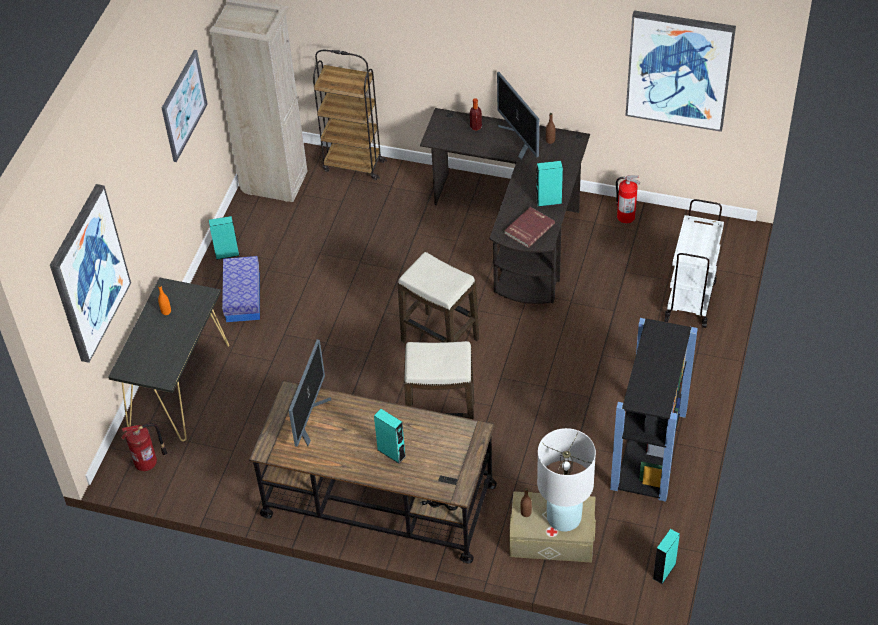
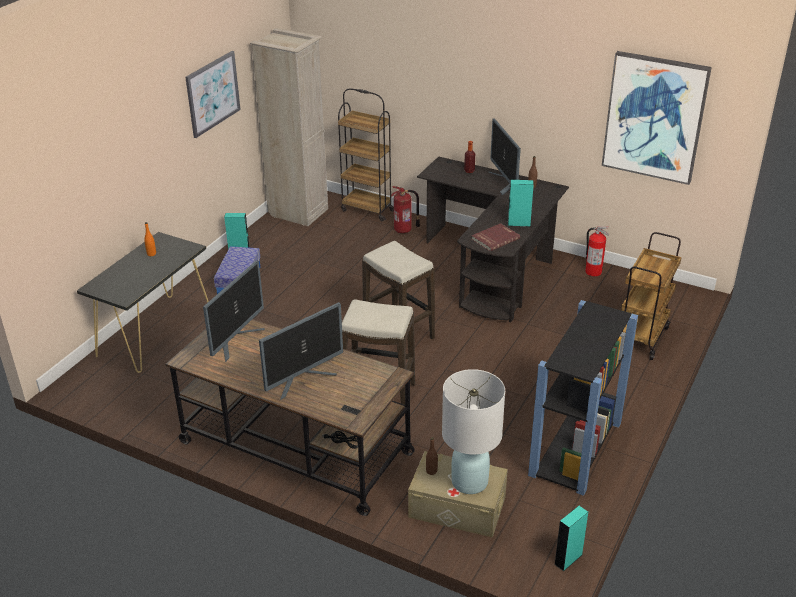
camera: 10 degrees right, 15 degrees down
picture [50,184,131,363] -> none
fire extinguisher [121,423,167,471] -> fire extinguisher moved to [391,186,420,233]
turquoise speaker [374,409,406,463] -> monitor [259,302,343,400]
white cart [664,199,724,328] -> brown cart [621,232,682,360]

